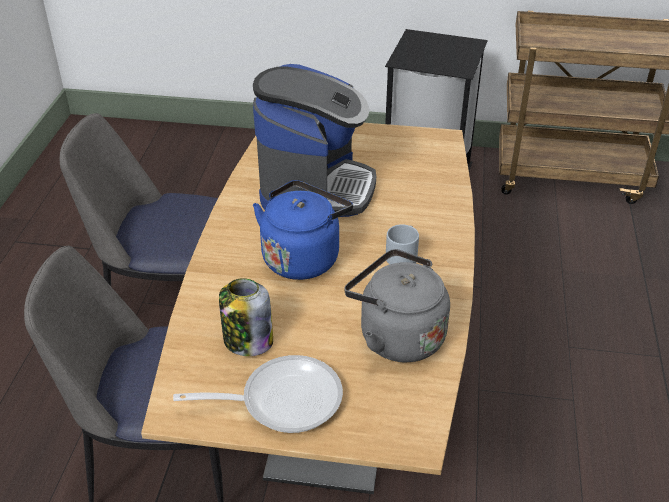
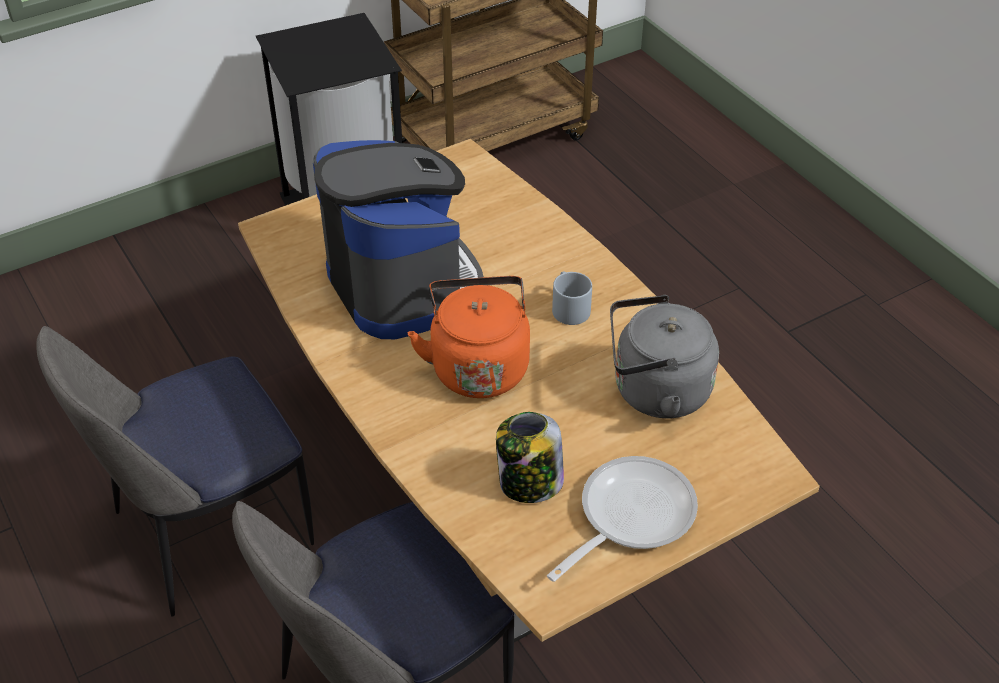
camera: 40 degrees left, 5 degrees up
blue kettle [253,180,353,280] -> orange kettle [408,276,530,398]

